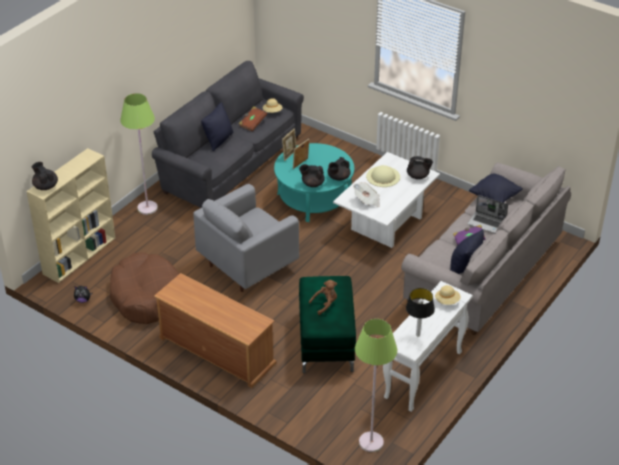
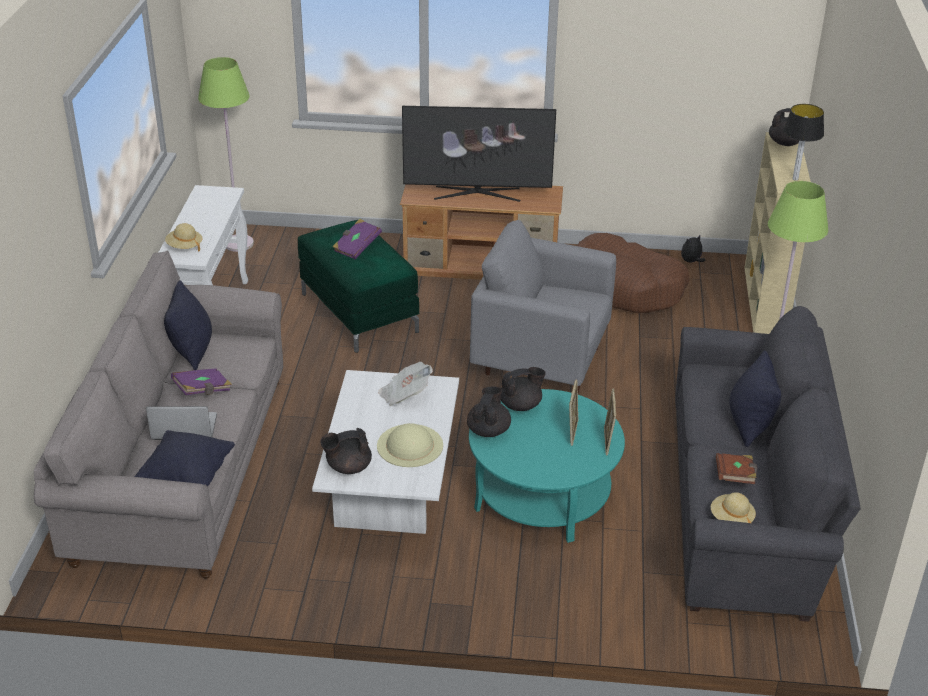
camera: 150 degrees right, 5 degrees down
grey armchair [193,184,299,292] -> grey armchair turned 90 degrees counterclockwise [470,220,616,393]
brown plush toy [309,280,337,315] -> purple book [332,219,382,259]
table lamp [406,288,435,337] -> table lamp moved to [783,104,824,181]
none -> television [402,106,556,202]

